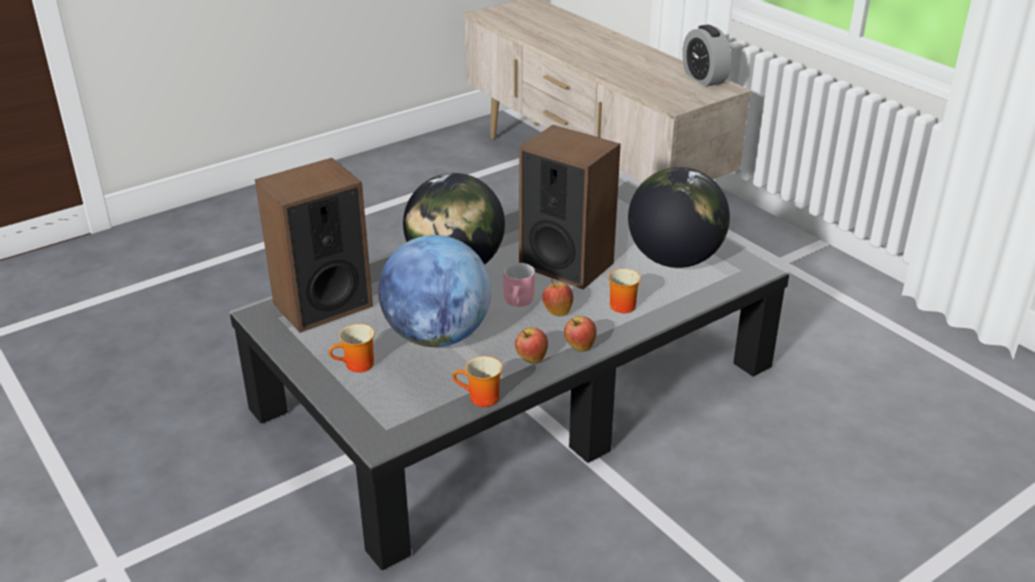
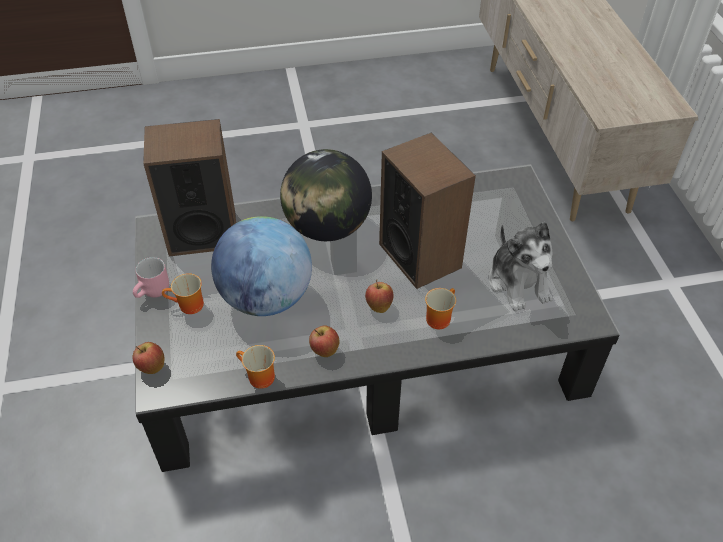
camera: 25 degrees right, 15 degrees up
pink mug [503,263,535,307] -> pink mug moved to [133,257,169,298]
apple [564,316,597,352] -> apple moved to [132,342,165,374]
globe [628,167,730,268] -> plush toy [489,222,553,311]
alarm clock [682,25,732,87] -> none

